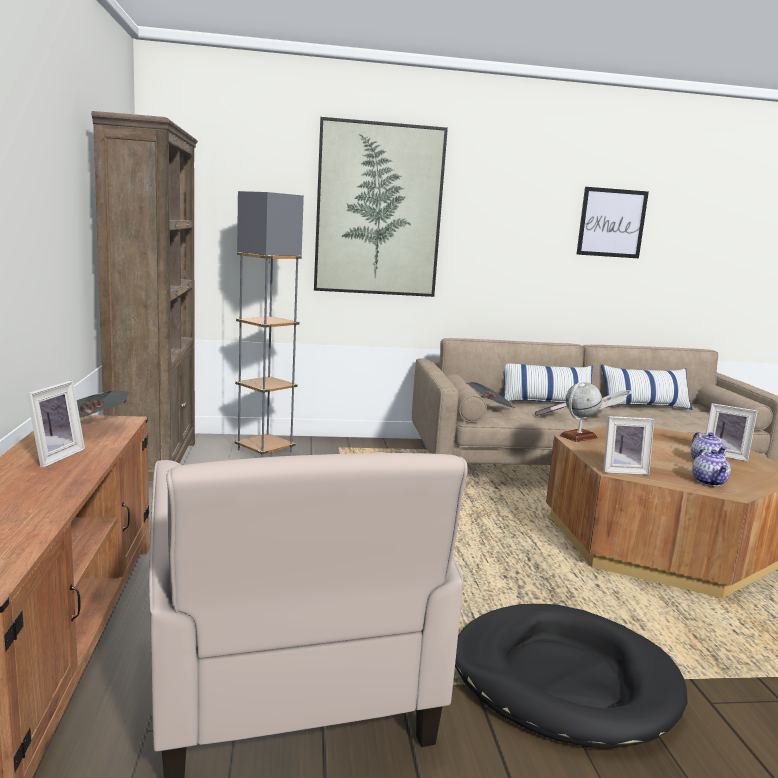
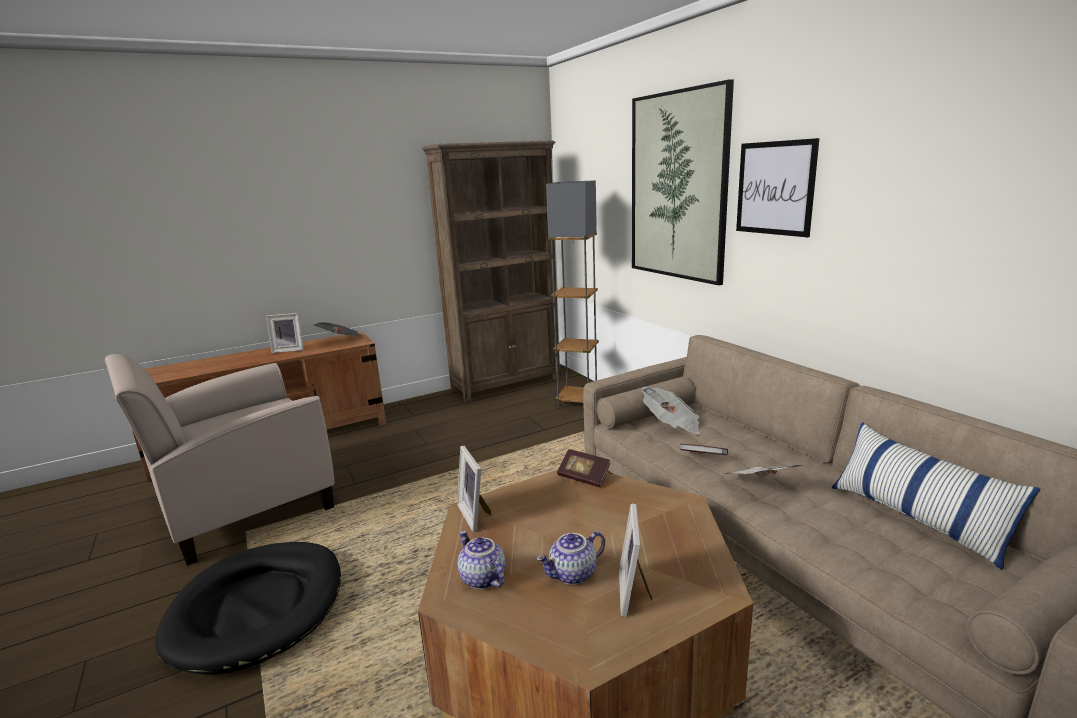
camera: 70 degrees right, 5 degrees up
pillow [503,364,593,403] -> none
globe [560,381,602,442] -> book [557,449,610,487]
picture [577,187,649,258] -> picture moved to [736,138,820,237]
teapot [692,449,731,486] -> teapot turned 75 degrees clockwise [457,531,505,589]

